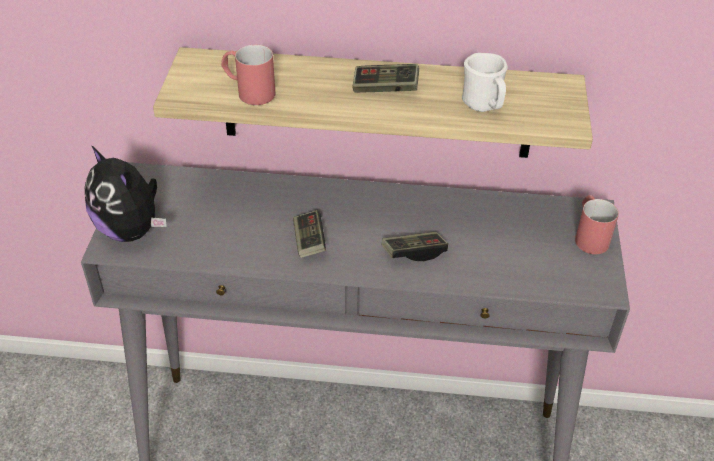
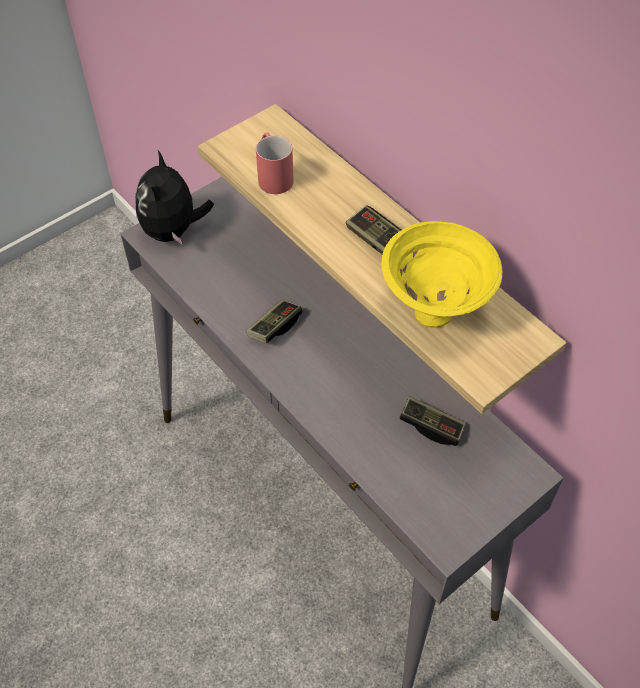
camera: 45 degrees right, 10 degrees up
game controller [382,232,448,261] -> game controller moved to [399,397,466,446]
white mug [462,53,508,112] -> yellow bowl [382,221,503,328]
red mug [575,195,619,254] -> none

